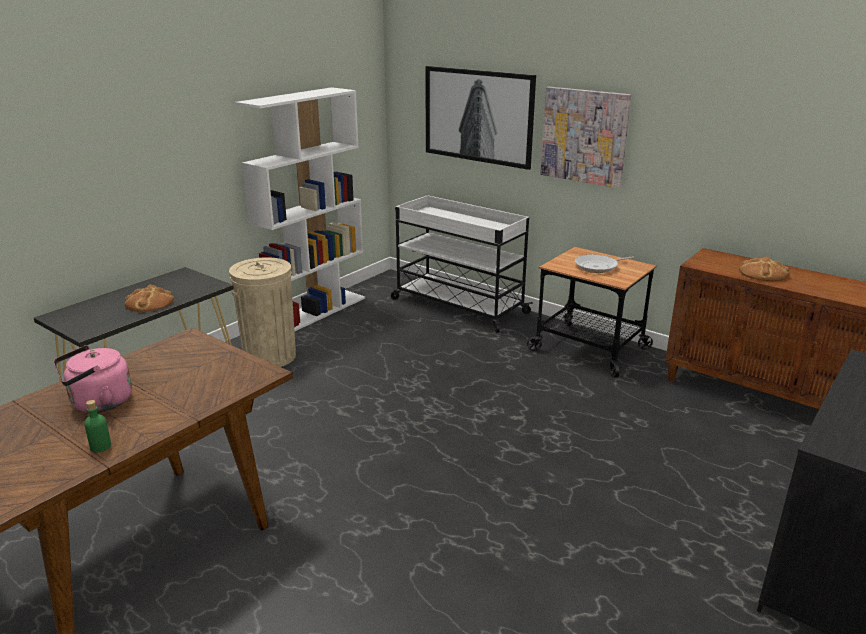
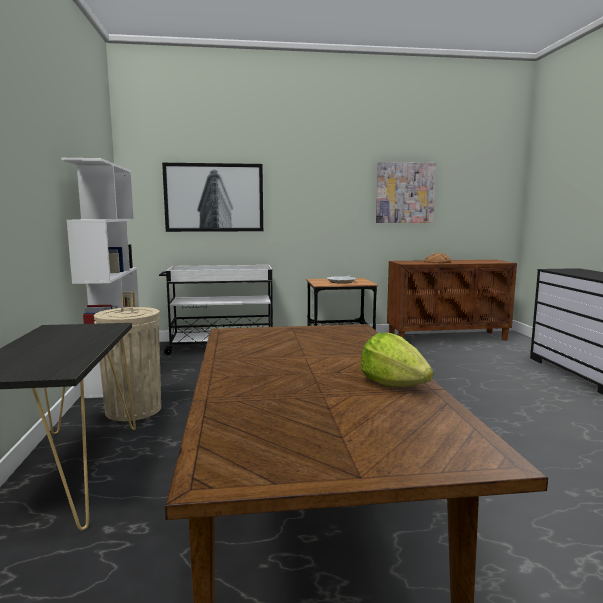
camera: 45 degrees left, 15 degrees down
pink kettle [53,345,132,413] -> none
green bottle [84,400,111,452] -> lettuce [361,333,433,387]
bread [125,284,174,312] -> none
picture [540,87,631,188] -> picture moved to [376,162,436,223]

